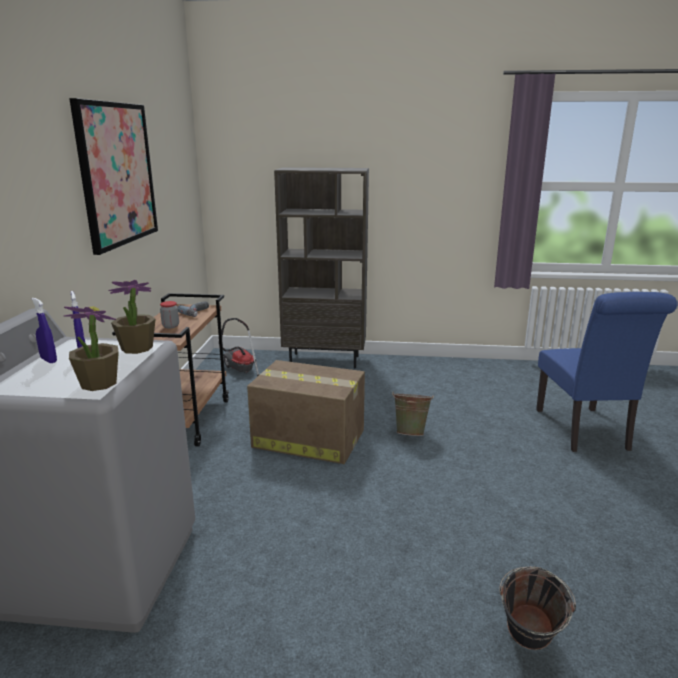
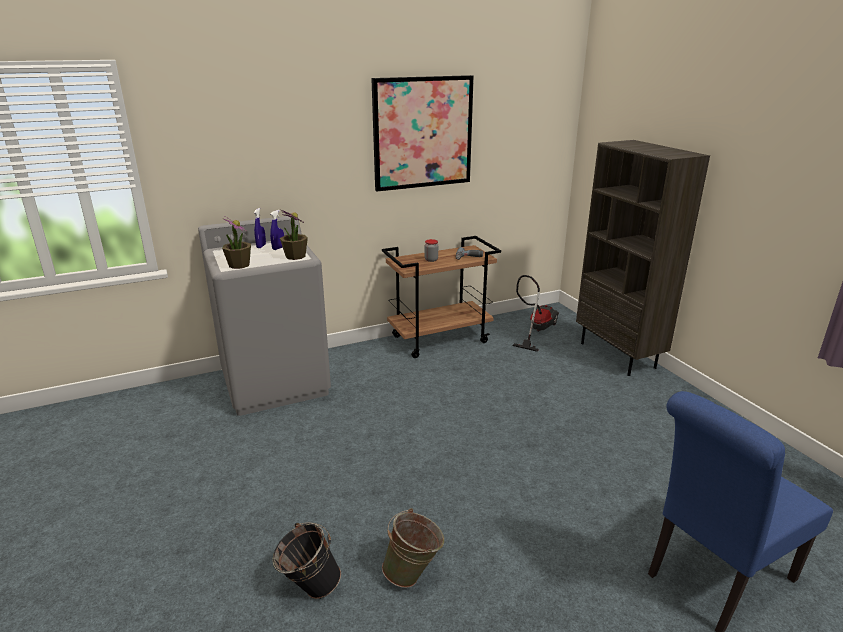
camera: 60 degrees right, 5 degrees up
cardboard box [247,360,365,464] -> none
green bucket [392,392,434,436] -> green bucket moved to [382,508,444,588]

